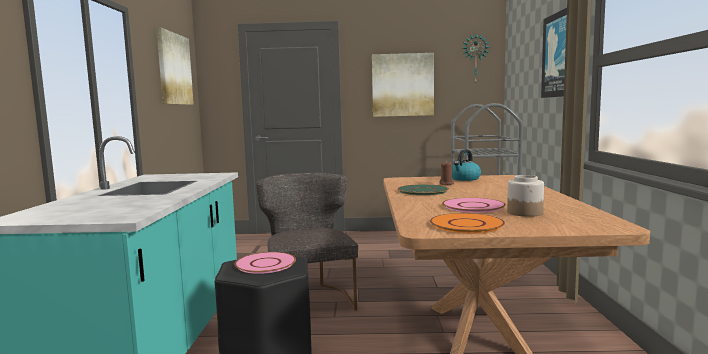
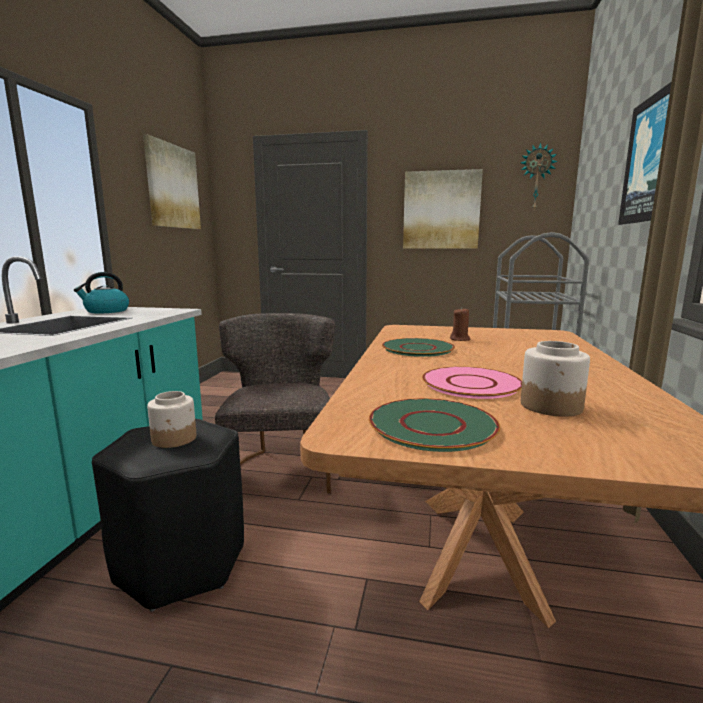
camera: 10 degrees right, 5 degrees up
pink plate [234,252,296,274] -> jar [147,391,196,448]
orange plate [430,213,505,233] -> green plate [369,398,500,452]
kettle [452,149,481,181] -> kettle moved to [74,272,129,313]

